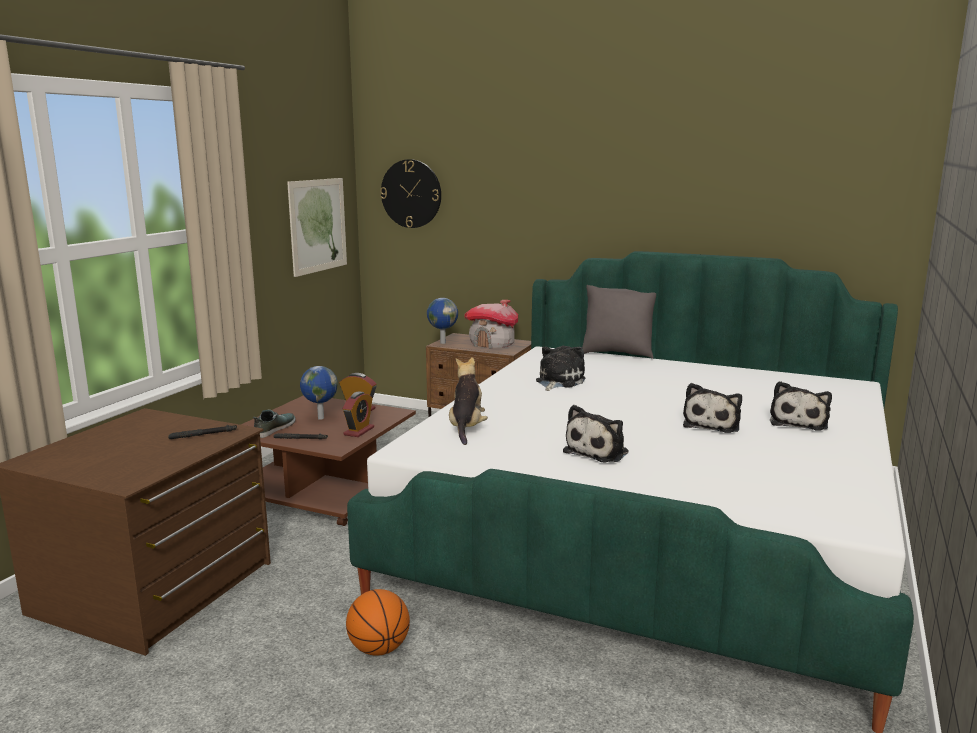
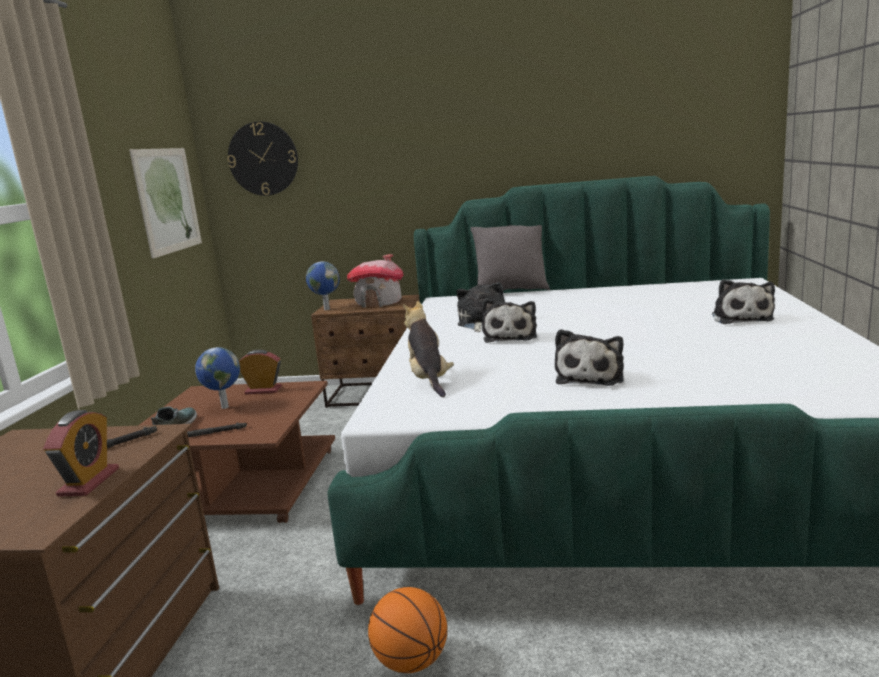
camera: 15 degrees left, 0 degrees up
alarm clock [343,391,374,437] -> alarm clock moved to [43,410,119,497]
plush toy [683,383,742,433] -> plush toy moved to [482,299,537,343]

